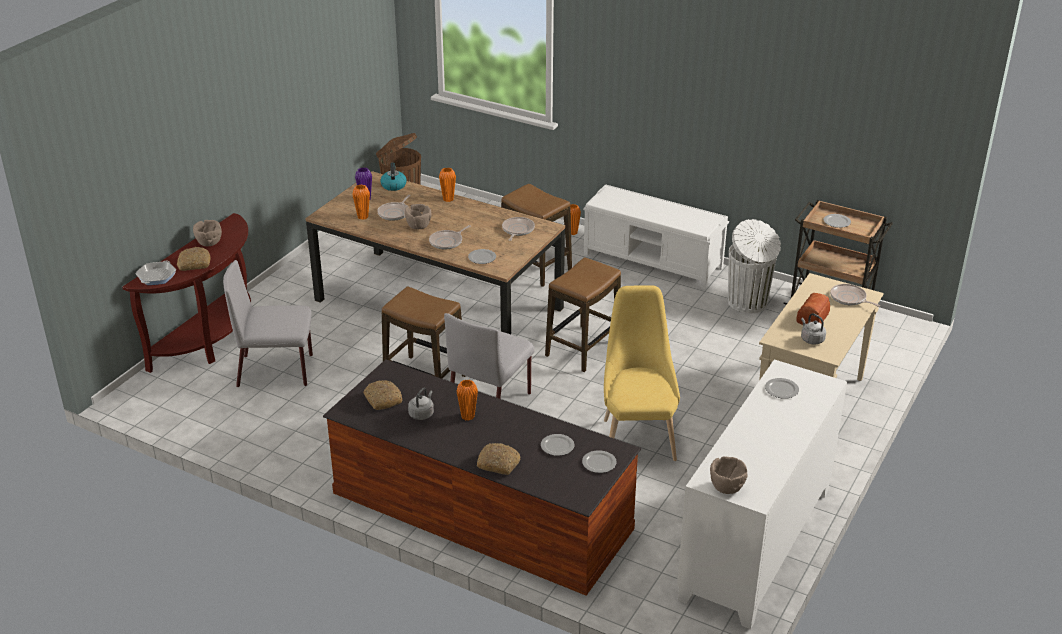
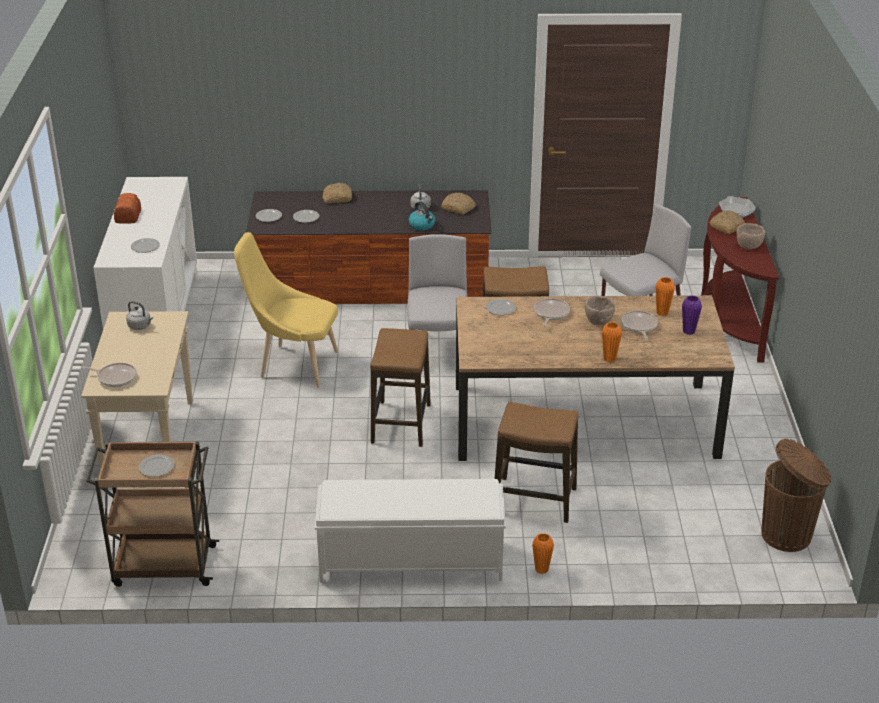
camera: 150 degrees right, 0 degrees up
kettle [380,163,407,191] -> kettle moved to [409,201,435,231]
orange vase [457,379,478,421] -> none
frying pan [502,217,535,241] -> none
yellow chair [604,285,680,461] -> yellow chair turned 135 degrees clockwise [234,232,338,388]
brown bowl [710,456,748,494] -> none
white trash can [728,219,781,313] -> none
bread [796,293,830,325] -> bread moved to [114,193,141,224]

